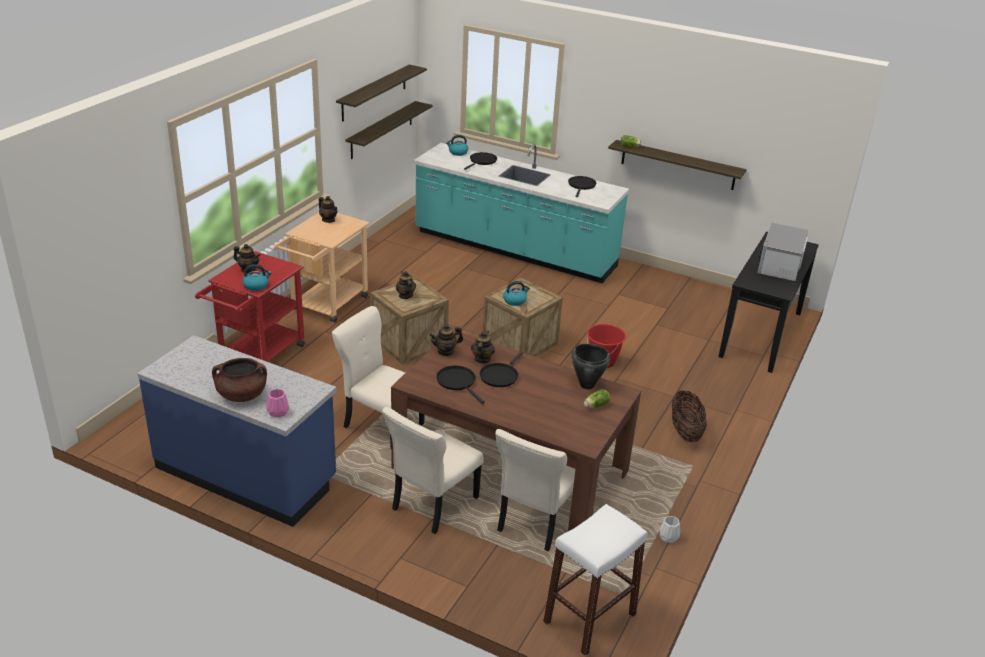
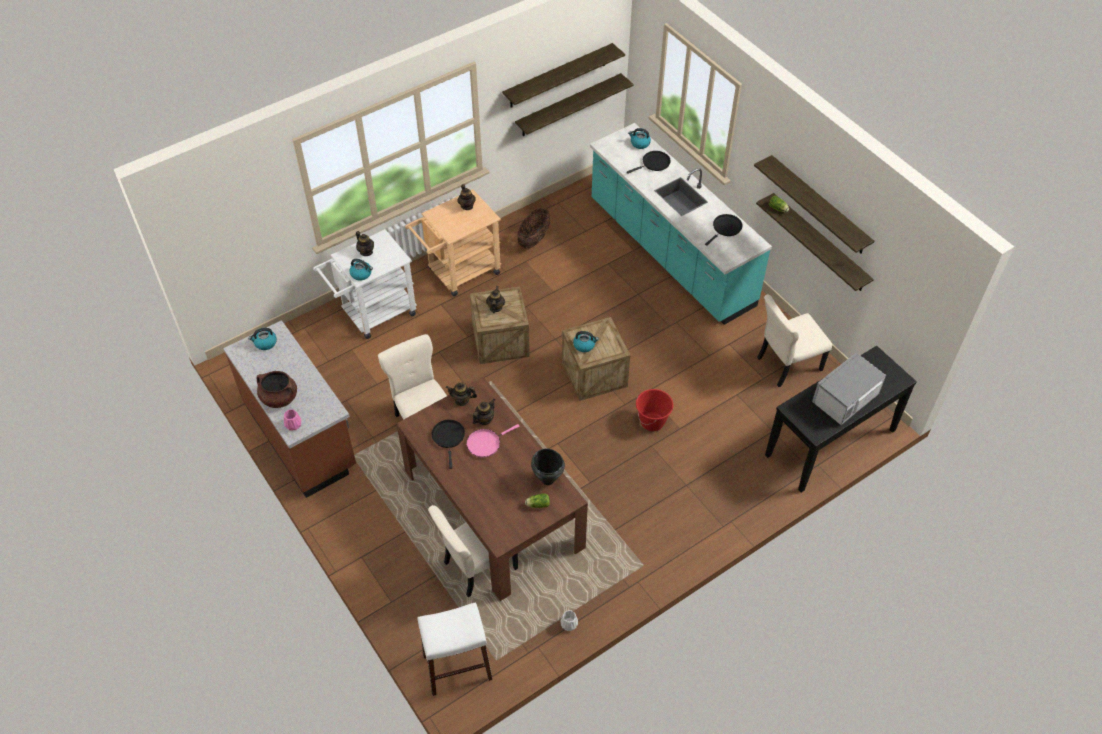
camera: 30 degrees right, 20 degrees up
blue counter [137,335,337,527] -> brown counter [224,320,356,498]
red cart [195,251,305,362] -> white cart [313,229,417,339]
beige chair [382,407,483,534] -> beige chair moved to [757,294,832,387]
black frying pan [480,352,523,387] -> pink frying pan [466,424,520,458]
basket [672,390,707,442] -> basket moved to [518,208,550,249]
none -> kettle [248,328,277,350]
none -> shelf [754,155,874,254]

